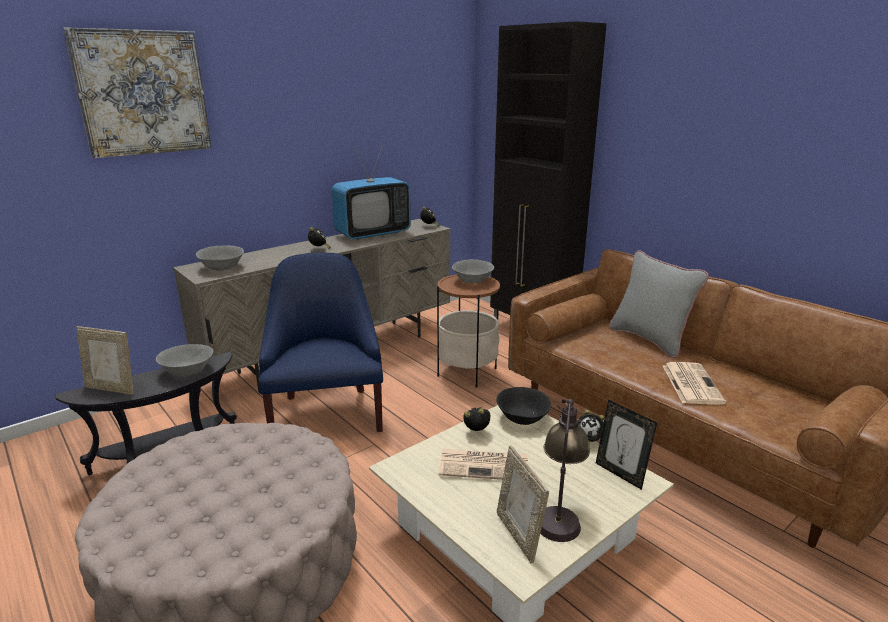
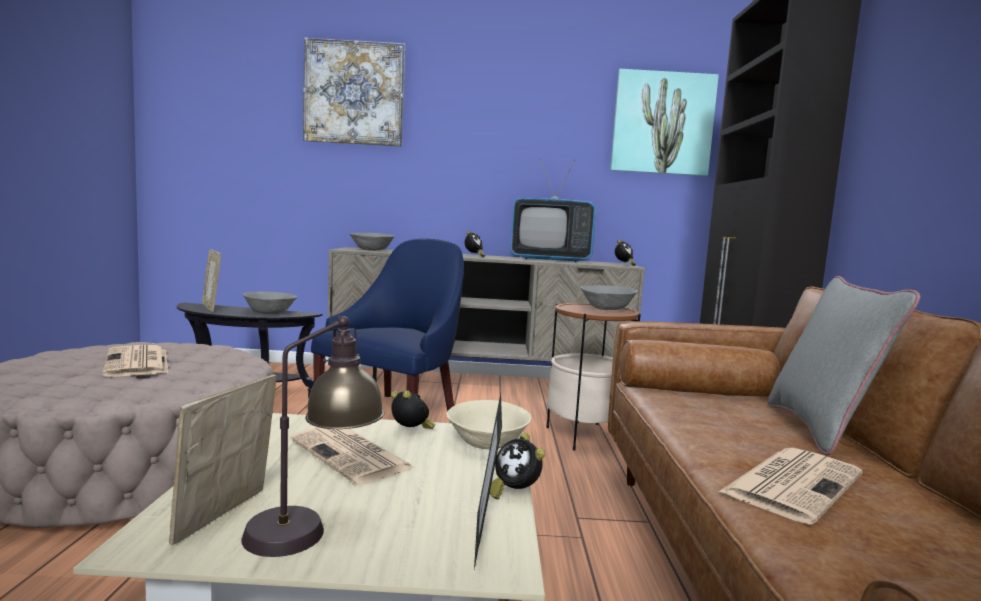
camera: 40 degrees right, 15 degrees down
black bowl [496,387,551,425] -> beige bowl [446,400,531,449]
none -> newspaper [102,345,168,377]
none -> picture [610,69,719,176]

